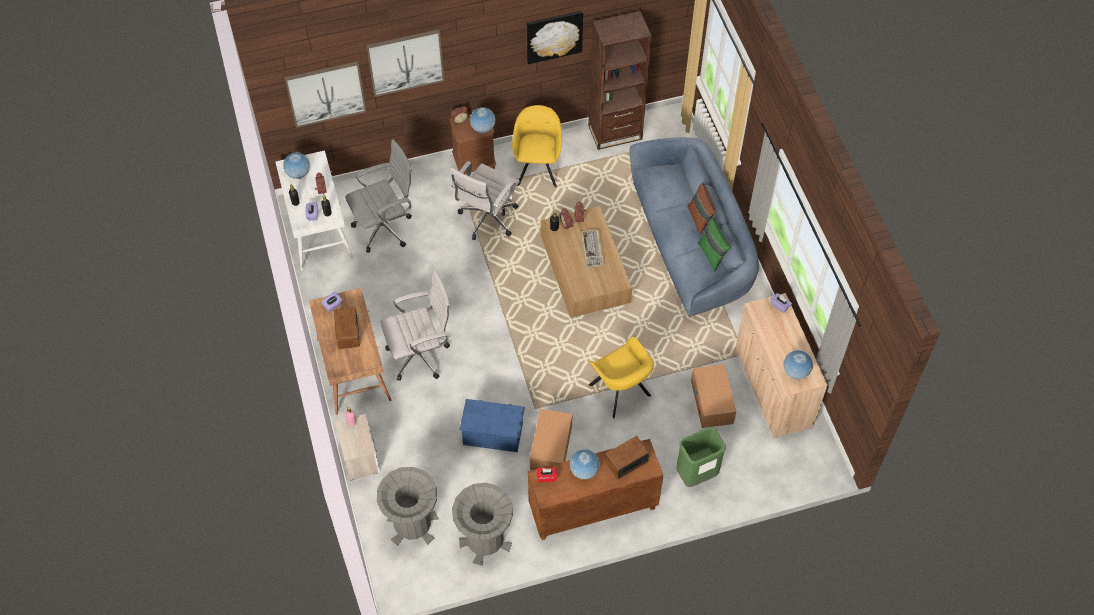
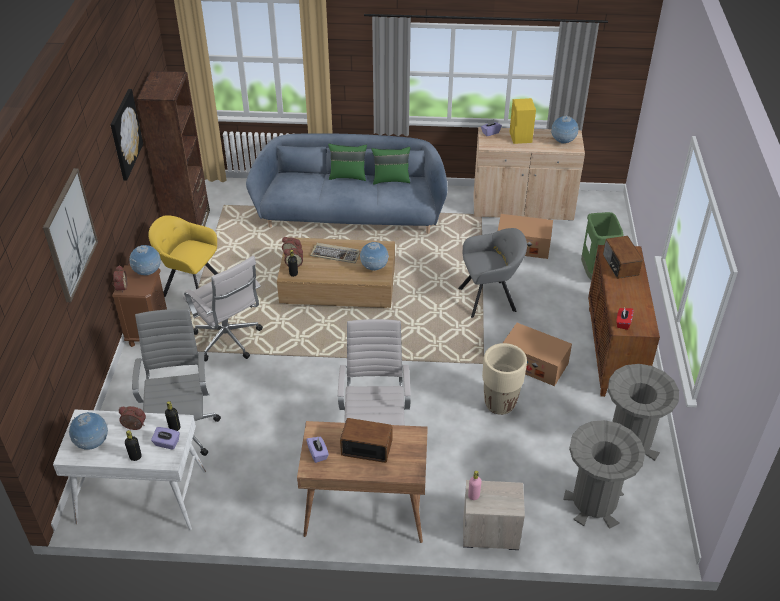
camera: 70 degrees left, 15 degrees down
picture [284,61,366,128] -> none
blue storage box [459,399,525,452] -> beige planter [482,343,527,415]
globe [570,449,600,480] -> globe moved to [360,242,389,271]
yellow armchair [589,337,654,418] -> grey armchair [458,228,527,318]
brown pillow [687,182,716,235] -> green pillow [328,143,367,181]
none -> yellow speaker [509,98,536,144]

